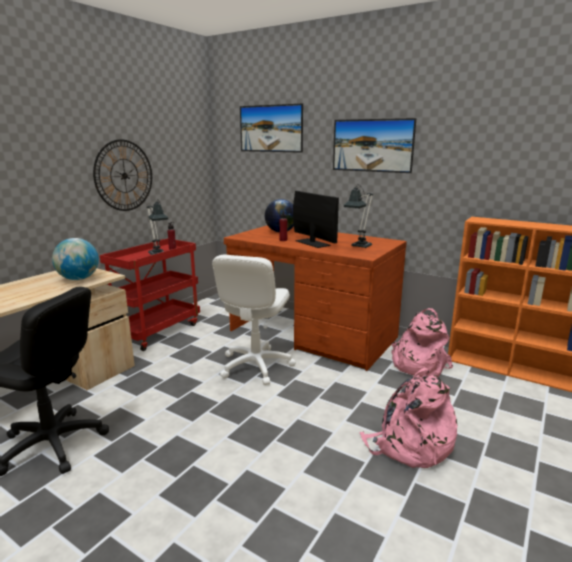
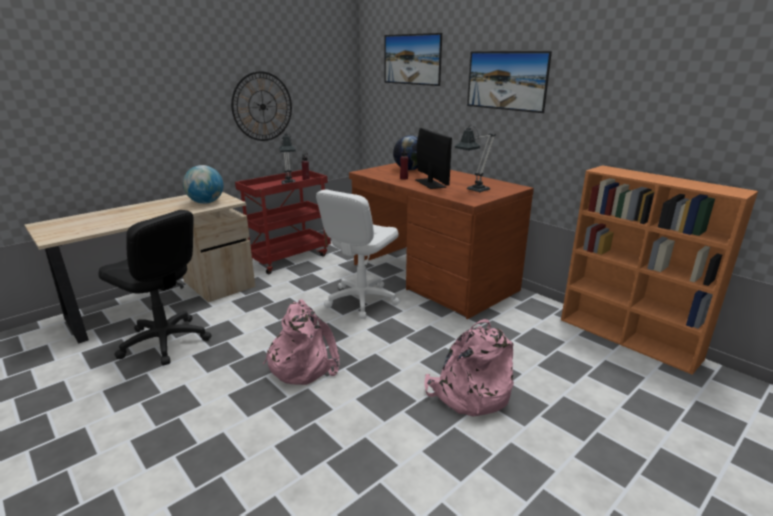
camera: 15 degrees right, 5 degrees up
pink backpack [391,308,453,377] -> pink backpack moved to [263,299,340,385]

